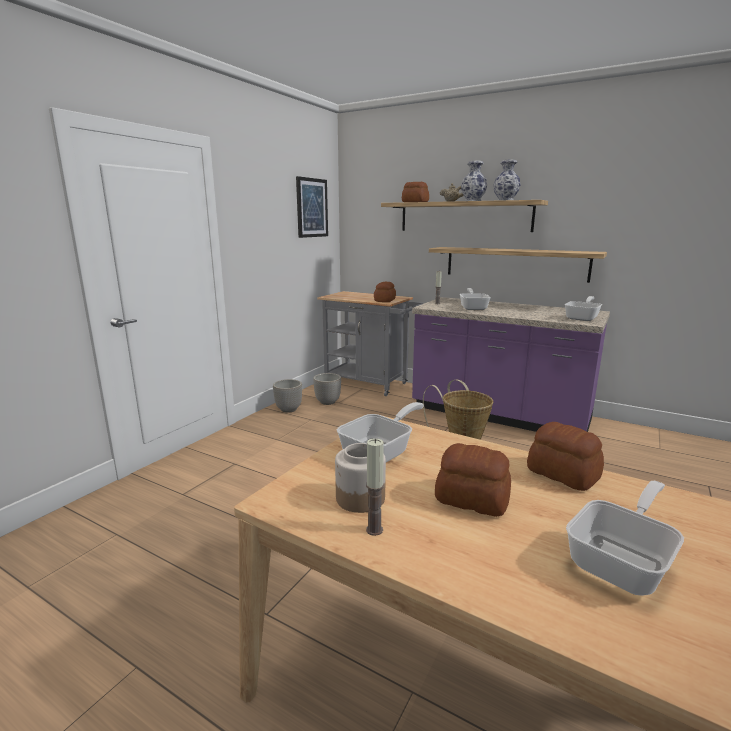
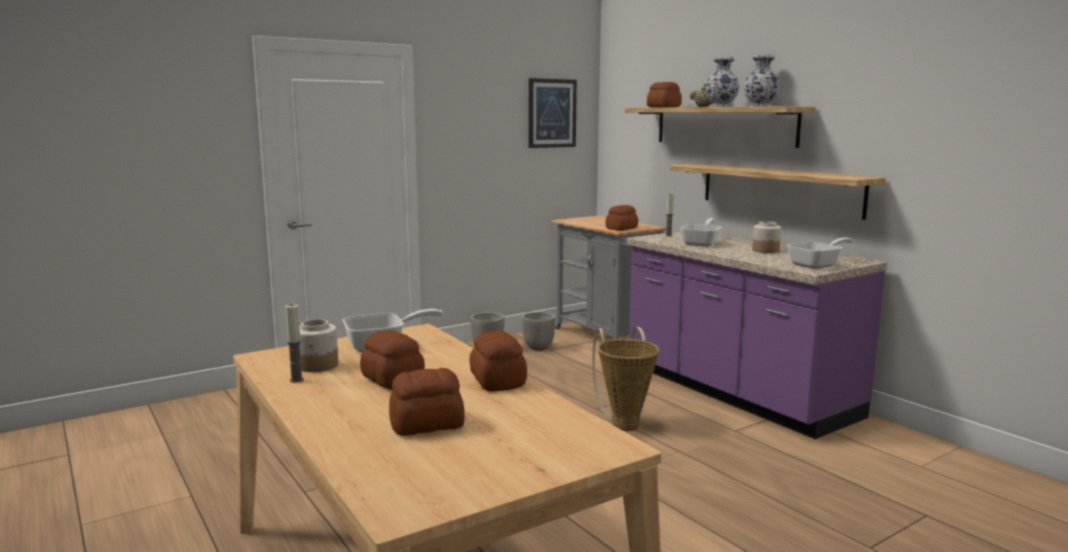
camera: 25 degrees right, 5 degrees down
frying pan [566,481,684,596] -> bread [389,368,465,436]
none -> jar [752,221,781,253]

